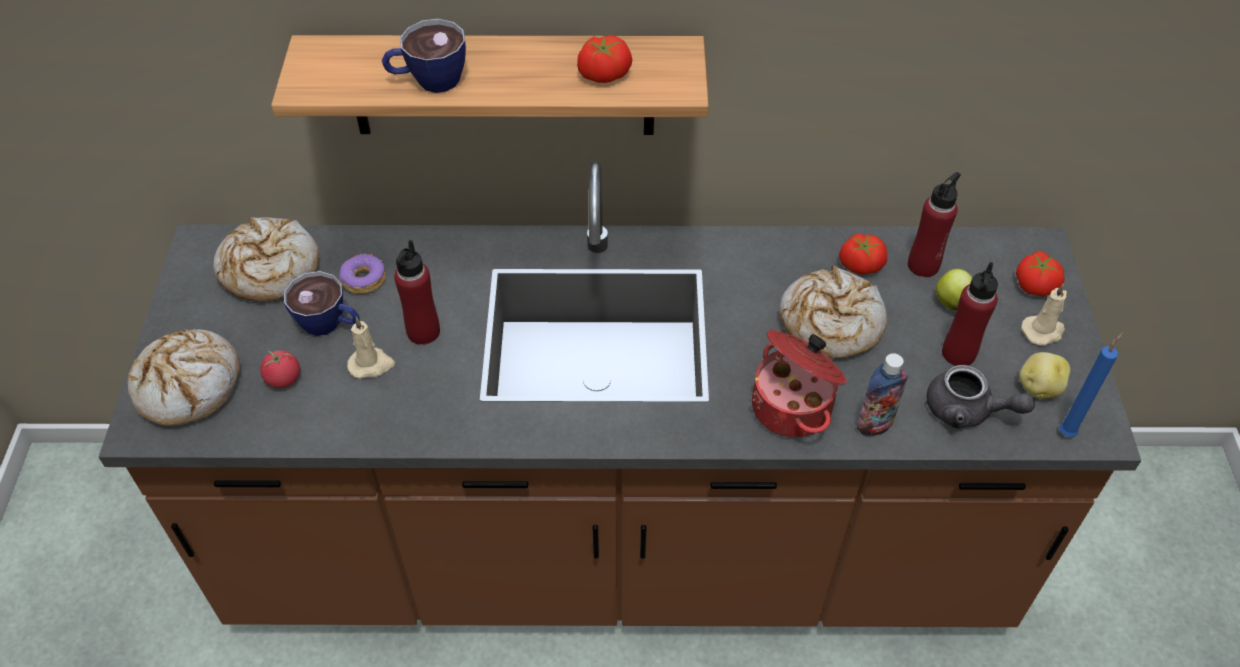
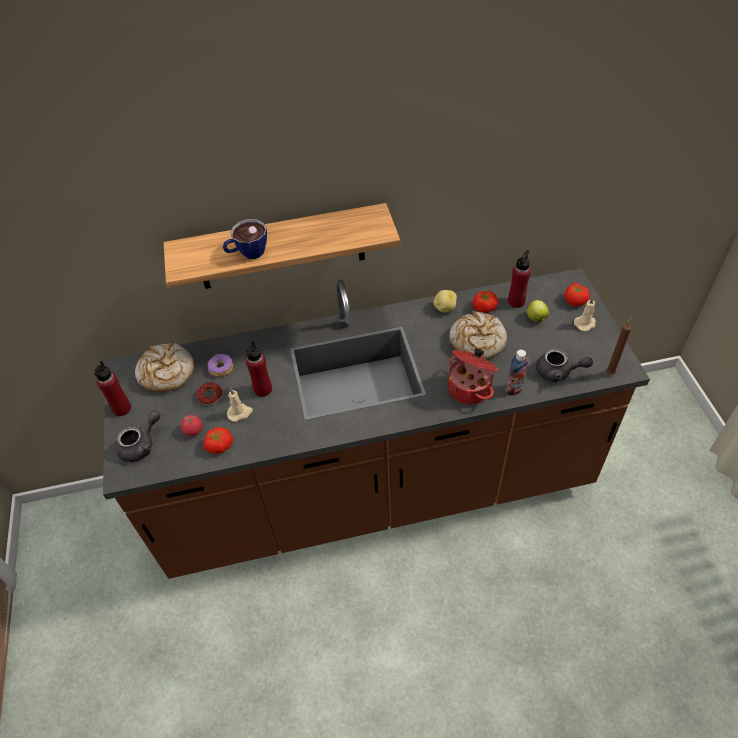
camera: 10 degrees left, 0 degrees up
bread [127,329,240,426] -> grey teapot [115,410,161,462]
cup [284,271,359,336] -> donut [196,382,222,405]
tomato [577,35,632,83] -> tomato moved to [204,427,233,454]
red bottle [942,262,998,366] -> red bottle moved to [94,361,131,416]
potato [1019,352,1071,399] -> potato moved to [434,290,457,313]
blue candle [1059,332,1124,437] -> brown candle [606,316,632,375]

